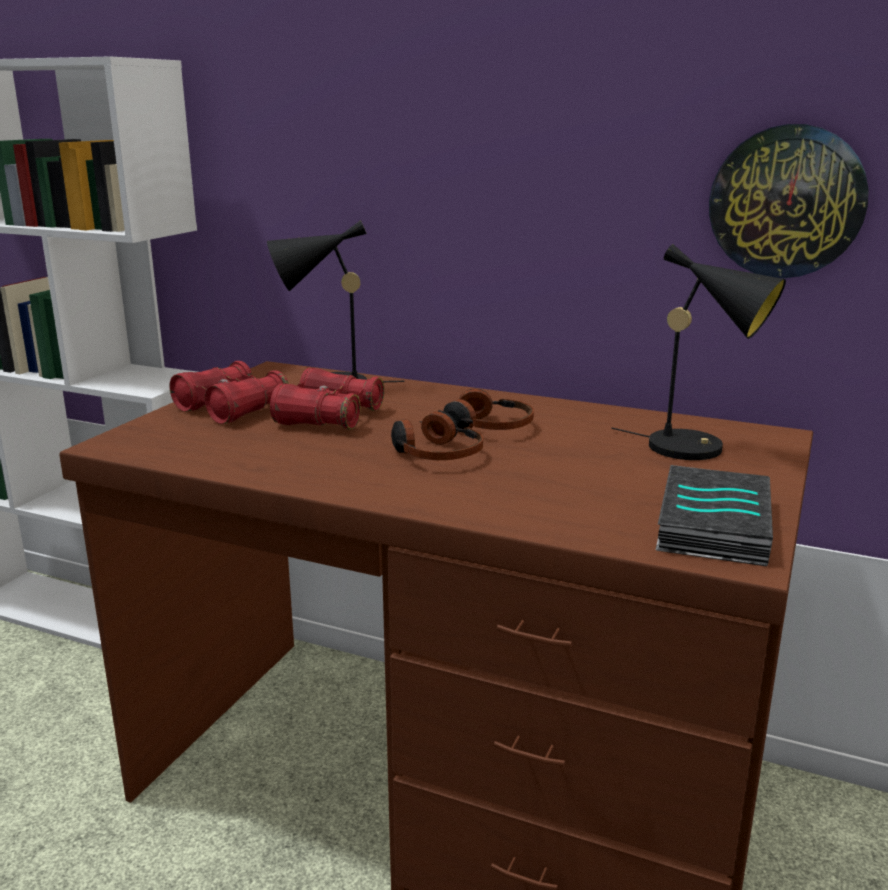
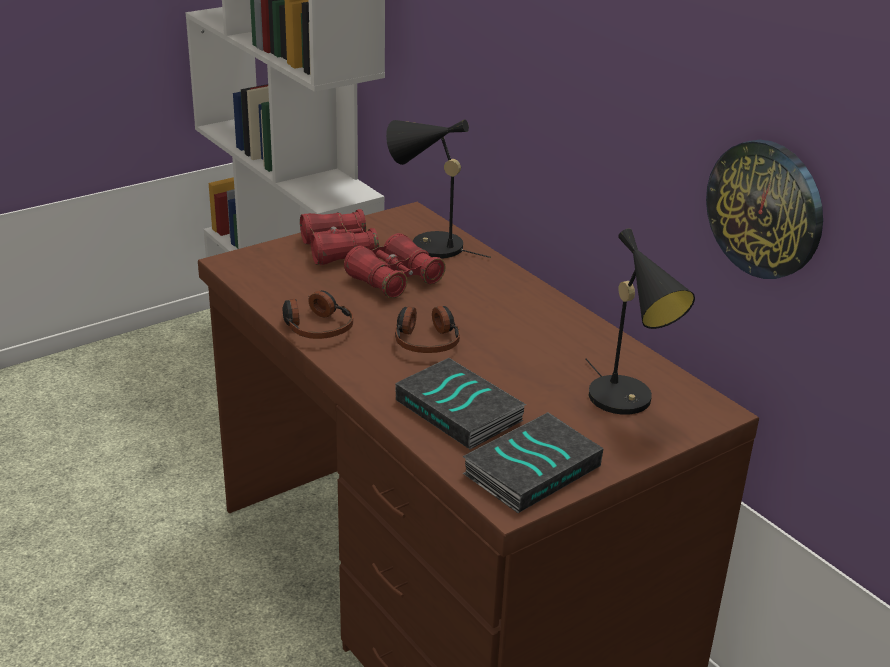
camera: 30 degrees right, 10 degrees up
headphones [438,388,534,430] -> headphones moved to [283,290,353,339]
none -> book [395,358,526,449]

